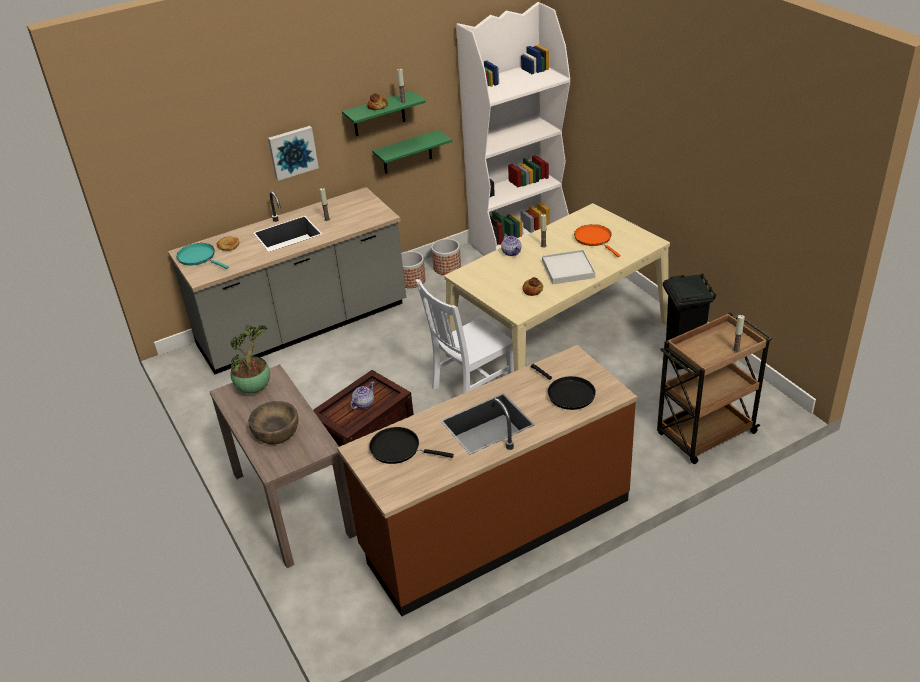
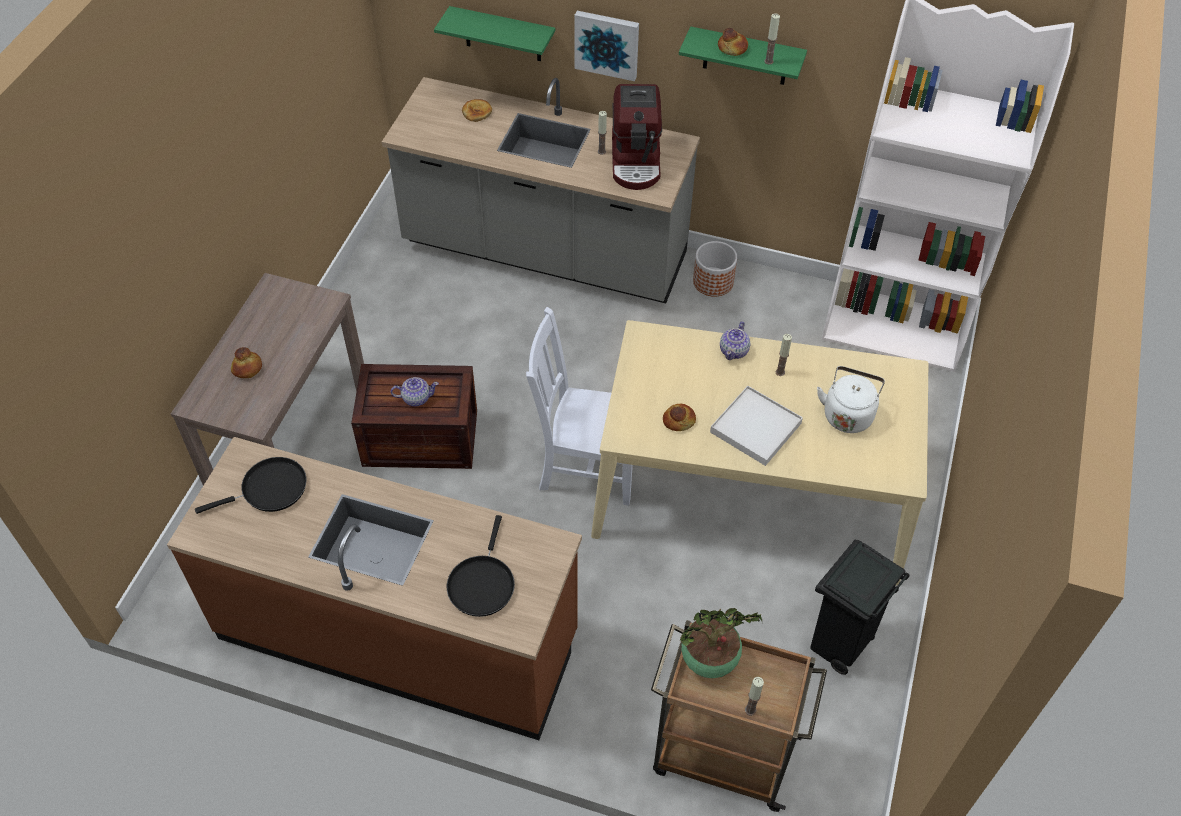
camera: 45 degrees right, 15 degrees up
turquoise frying pan [176,243,229,269] -> none
potted plant [230,325,270,393] -> potted plant moved to [680,608,762,678]
brown bowl [248,401,298,444] -> bread [231,347,262,378]
black frying pan [369,427,454,464] -> black frying pan turned 90 degrees clockwise [195,457,306,514]
green shelf [372,130,452,174] -> green shelf moved to [434,6,555,61]
planter [431,238,461,275] -> none
orange frying pan [574,224,621,257] -> white kettle [817,366,885,433]
none -> coffee machine [612,84,662,190]

